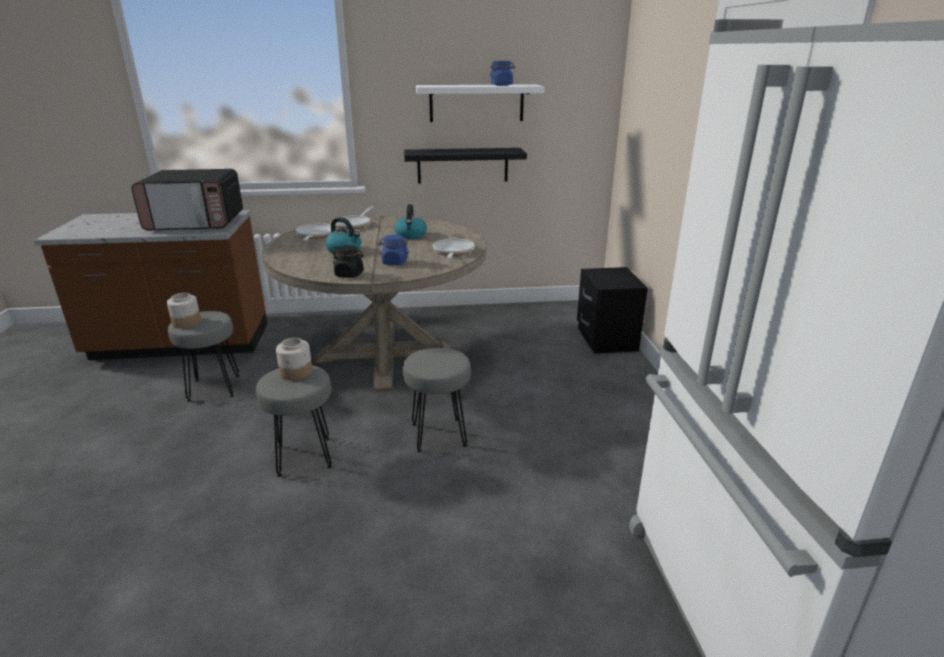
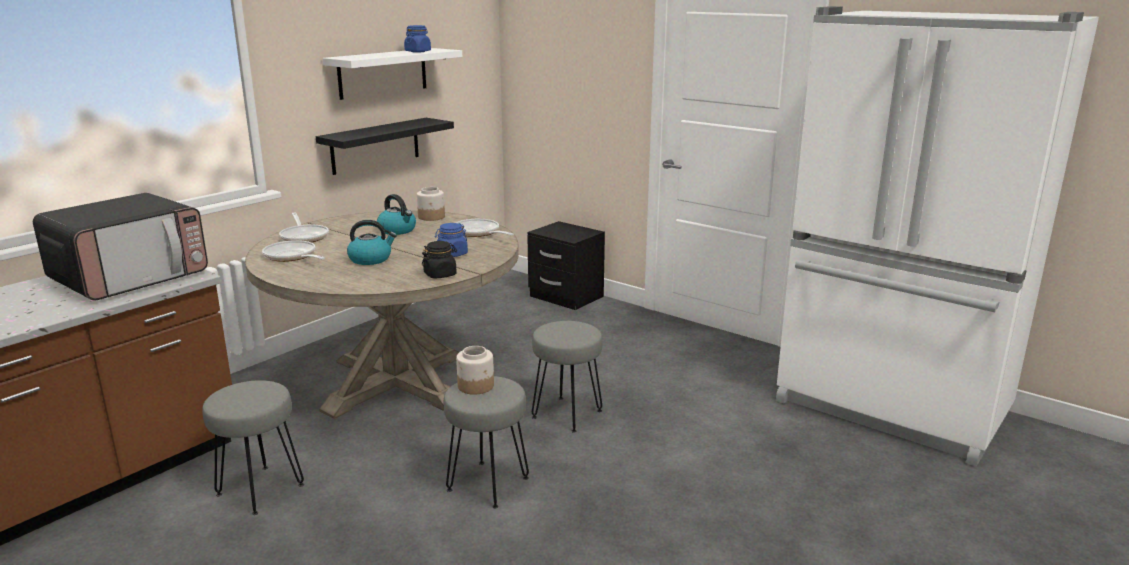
camera: 45 degrees left, 5 degrees down
jar [167,293,201,328] -> jar moved to [417,187,445,221]

